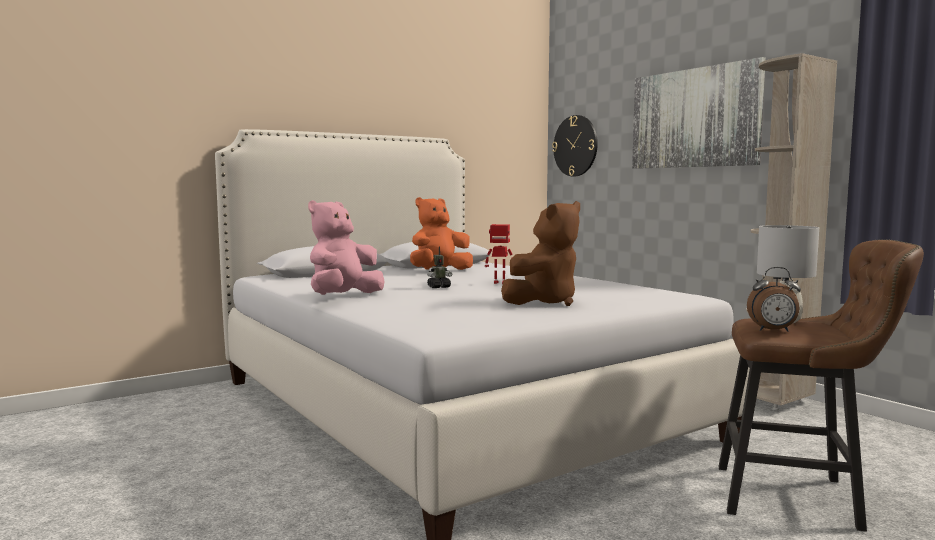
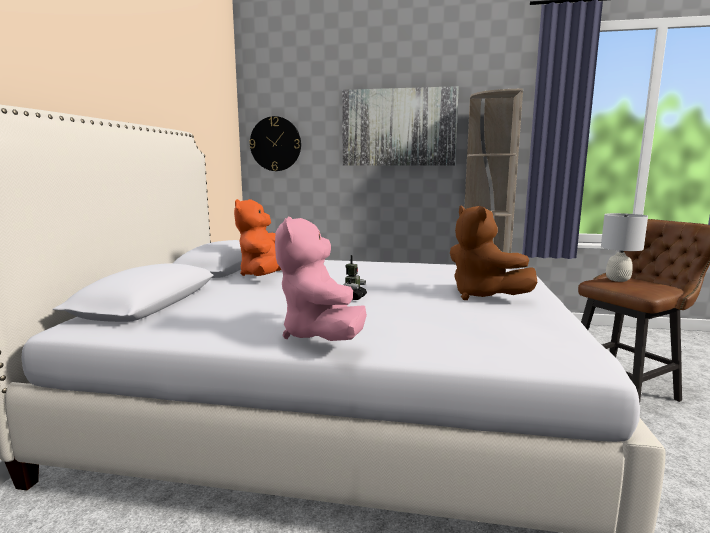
camera: 45 degrees left, 5 degrees up
toy robot [485,224,513,284] -> none
brown plush toy [501,201,580,306] -> brown plush toy turned 150 degrees clockwise [450,206,537,300]
alarm clock [747,267,801,332] -> none

